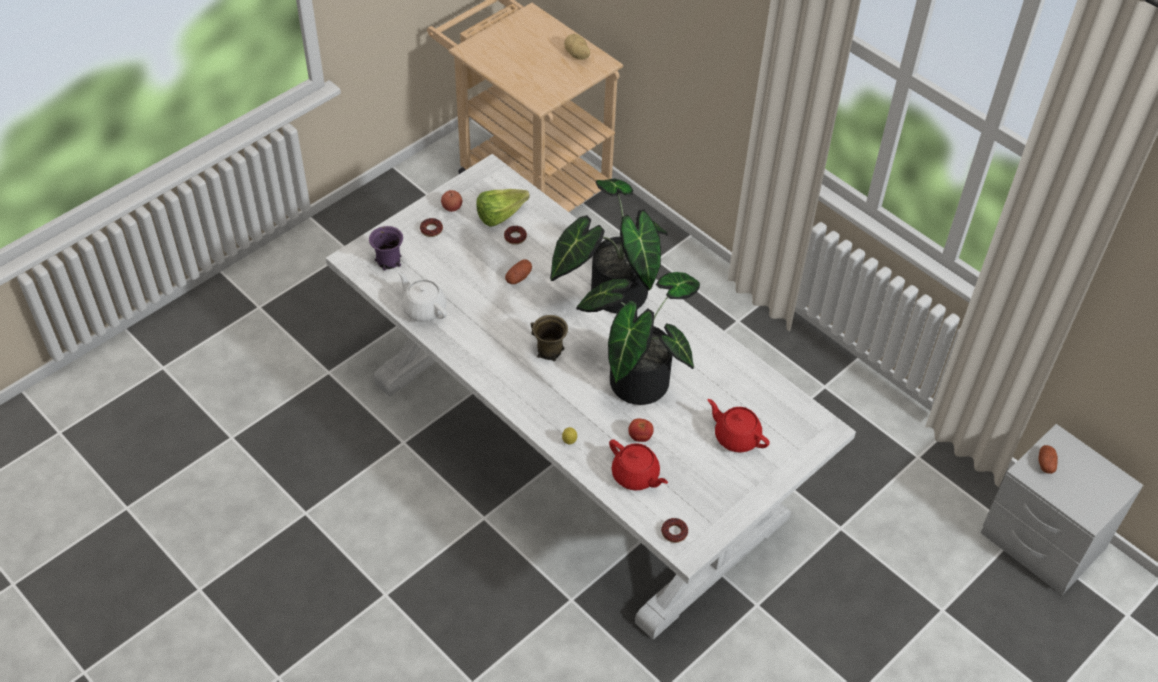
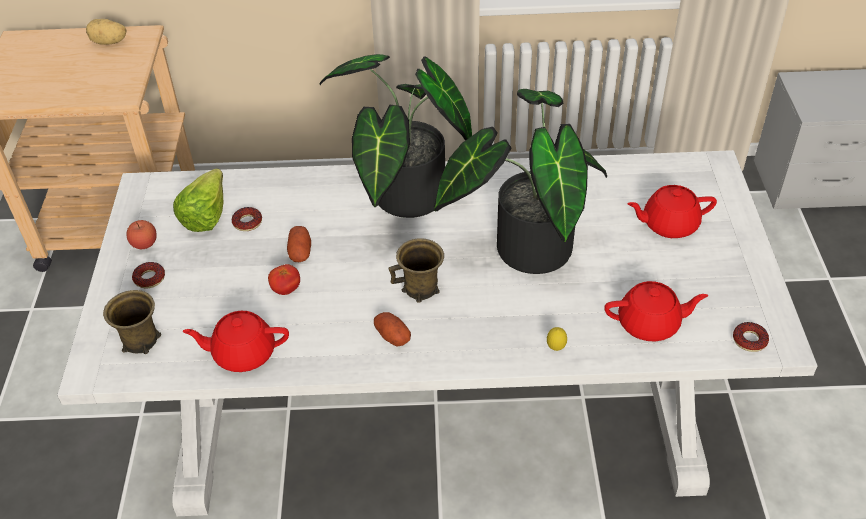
camera: 45 degrees left, 5 degrees down
purple mug [369,226,403,270] -> brown mug [103,290,161,354]
white teapot [398,271,447,322] -> red teapot [183,311,289,372]
tomato [628,418,654,442] -> tomato moved to [268,264,300,295]
potato [1038,445,1058,474] -> potato moved to [374,312,411,346]

